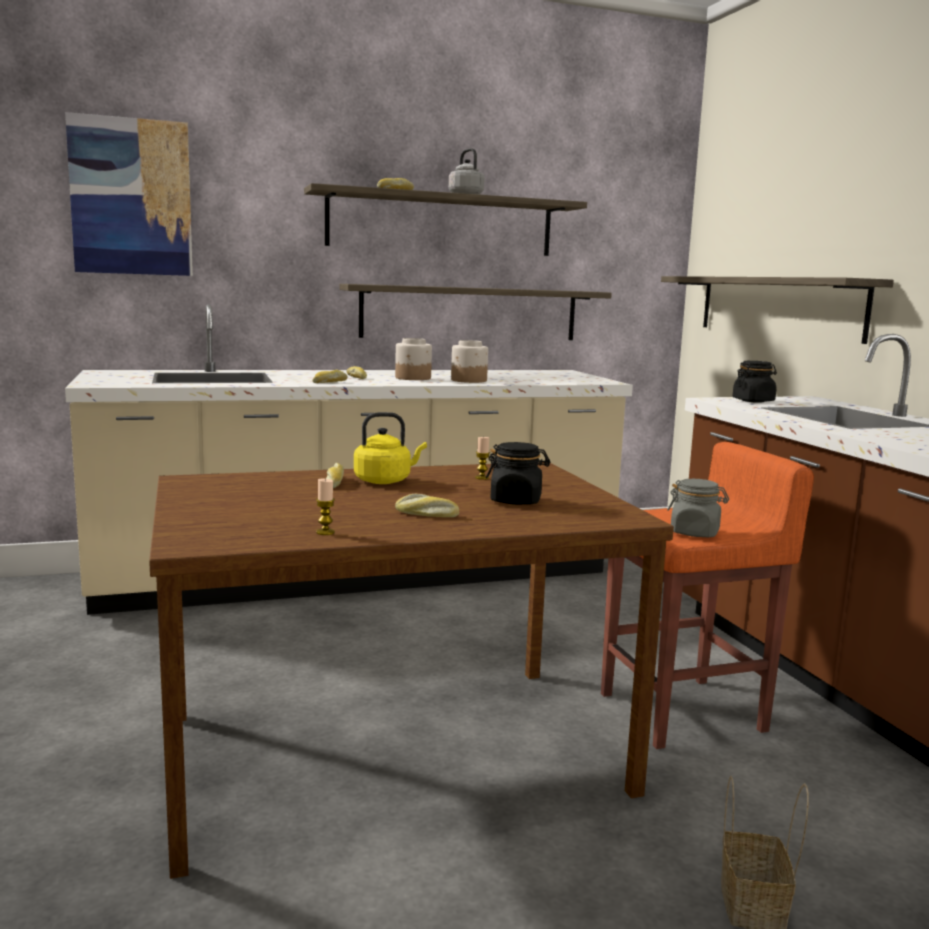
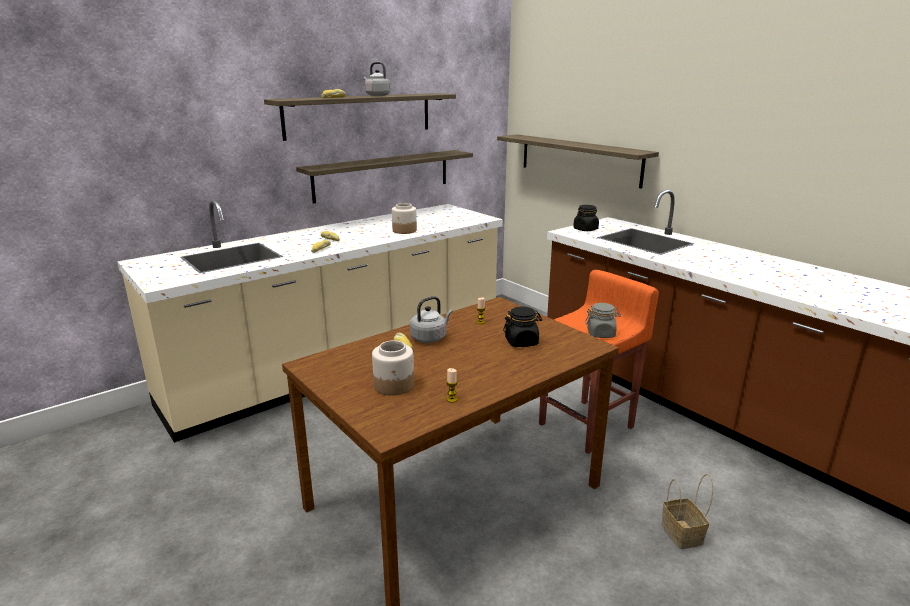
camera: 20 degrees left, 10 degrees up
picture [65,112,193,276] -> none
yellow kettle [354,412,427,484] -> grey kettle [410,296,453,343]
jar [395,338,432,380] -> jar moved to [372,340,414,396]
bread [395,494,459,517] -> none

